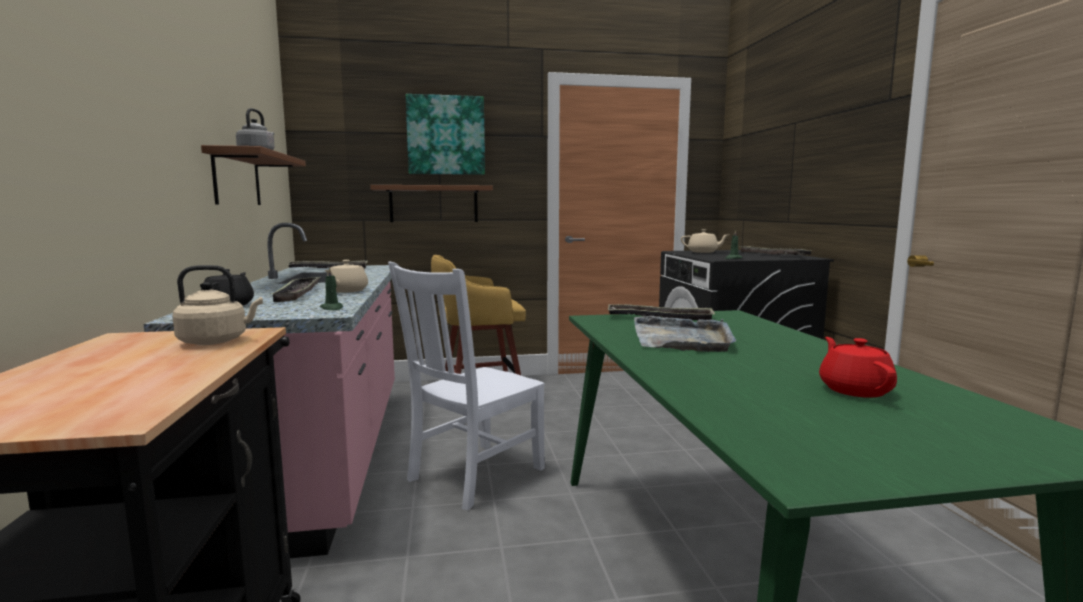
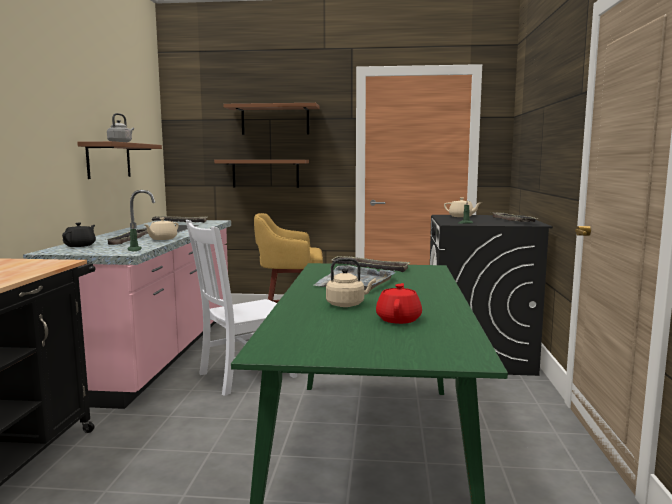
camera: 15 degrees right, 0 degrees up
beige kettle [172,265,263,345] -> beige kettle moved to [326,258,376,307]
picture [406,94,485,175] -> brown shelf [223,103,320,135]

